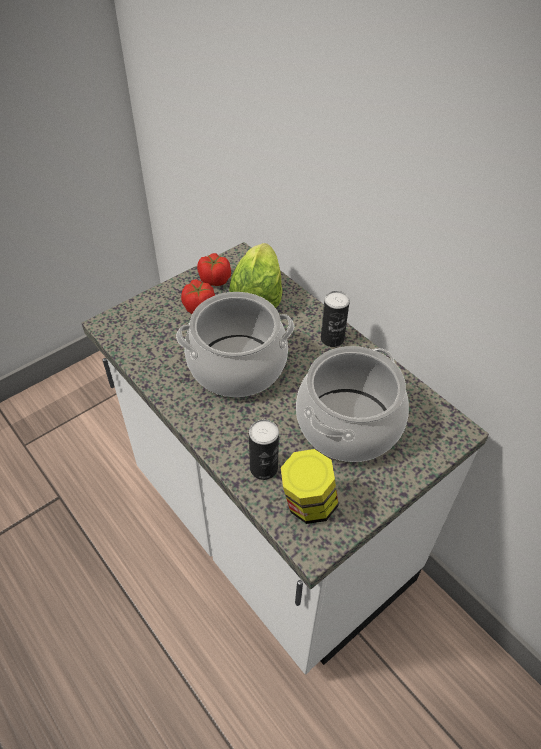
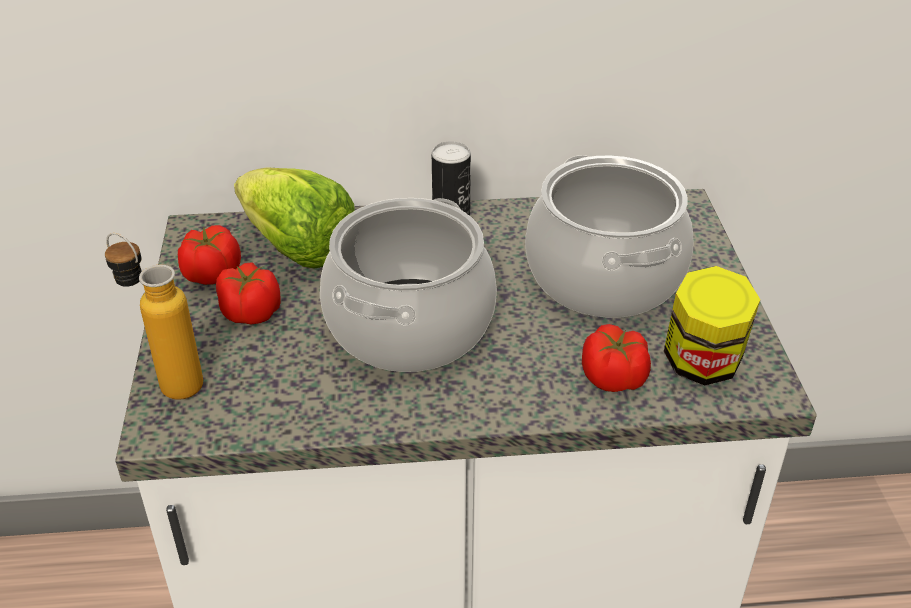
camera: 55 degrees left, 10 degrees down
can [249,420,279,480] -> tomato [582,324,651,392]
none -> bottle [105,233,203,400]

